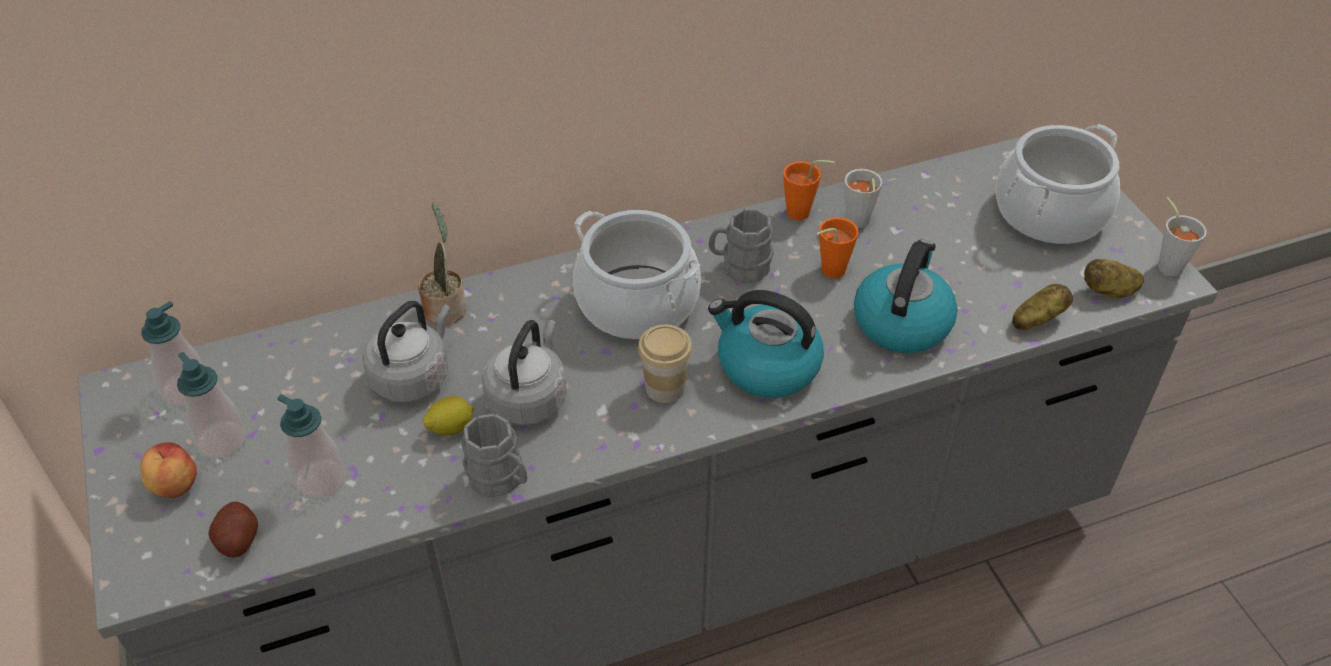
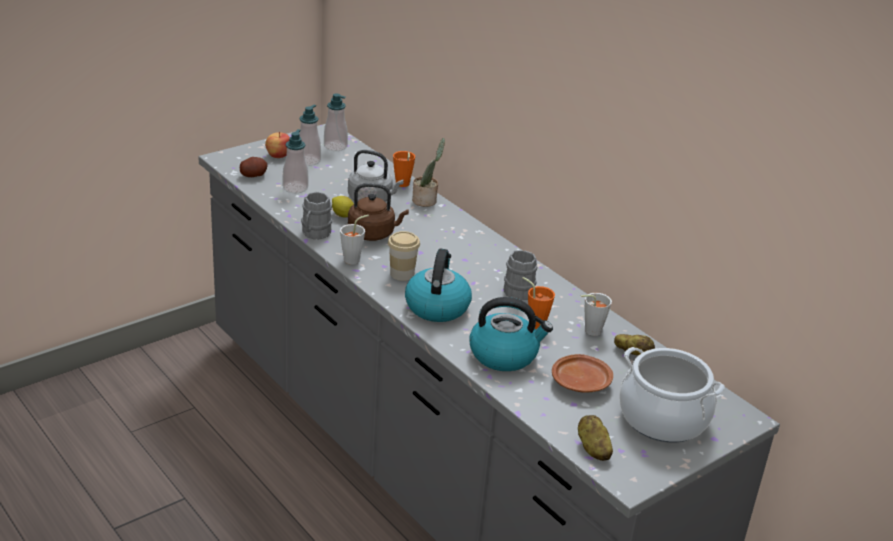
camera: 70 degrees right, 15 degrees down
grey kettle [482,320,567,426] -> brown kettle [348,183,409,241]
cooking pot [573,210,701,339] -> none
orange cup [783,160,835,221] -> orange cup moved to [393,151,415,187]
potato [1012,284,1073,330] -> potato moved to [614,334,655,355]
grey cup [1158,197,1207,276] -> grey cup moved to [340,215,369,265]
none -> brown plate [552,354,613,393]

